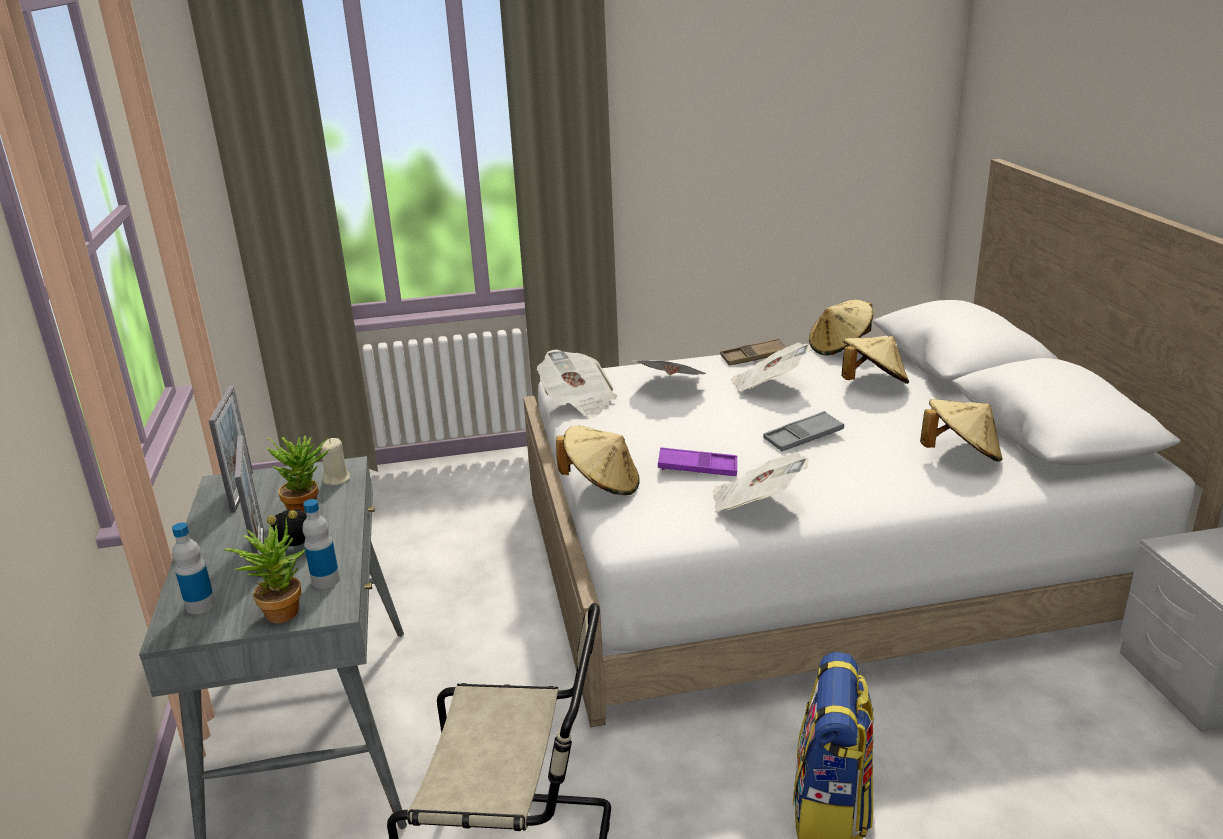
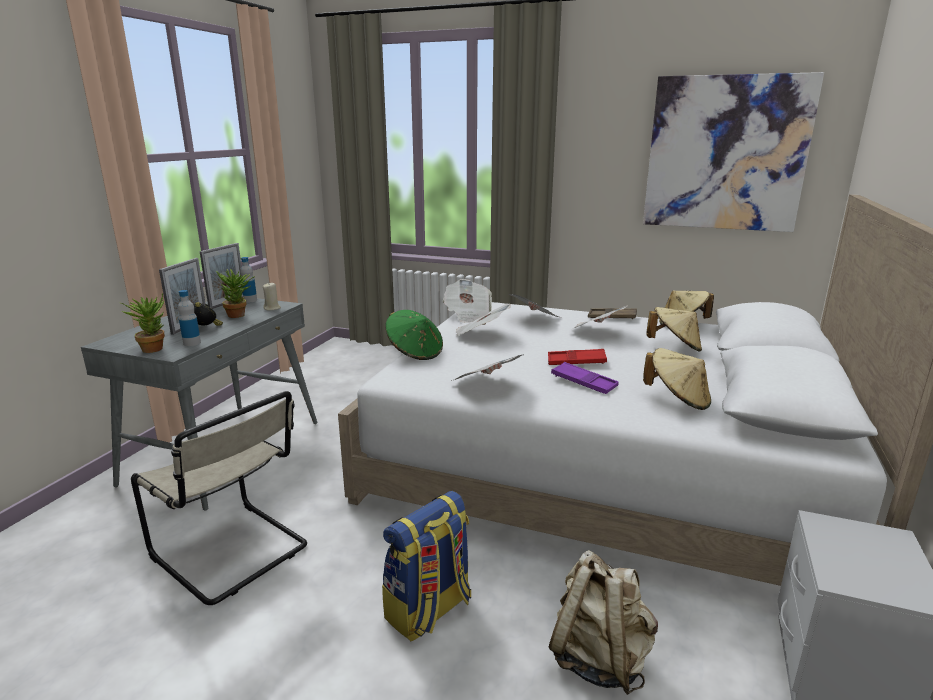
camera: 30 degrees right, 5 degrees down
bottle [172,522,215,614] -> bottle moved to [240,257,257,302]
beige hat [556,426,640,495] -> green hat [385,310,443,360]
purple tray [658,447,737,476] -> purple tray moved to [551,362,619,394]
grey tray [763,411,844,451] -> red tray [548,349,607,365]
none -> newspaper [456,304,511,337]
none -> beige backpack [549,550,658,695]
none -> picture [643,72,824,232]

